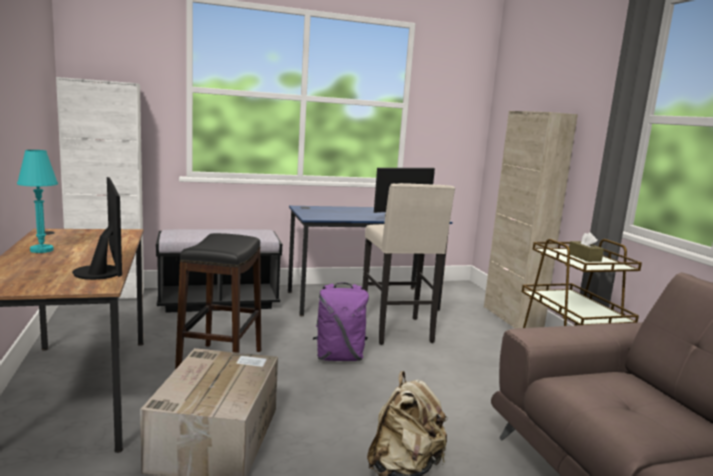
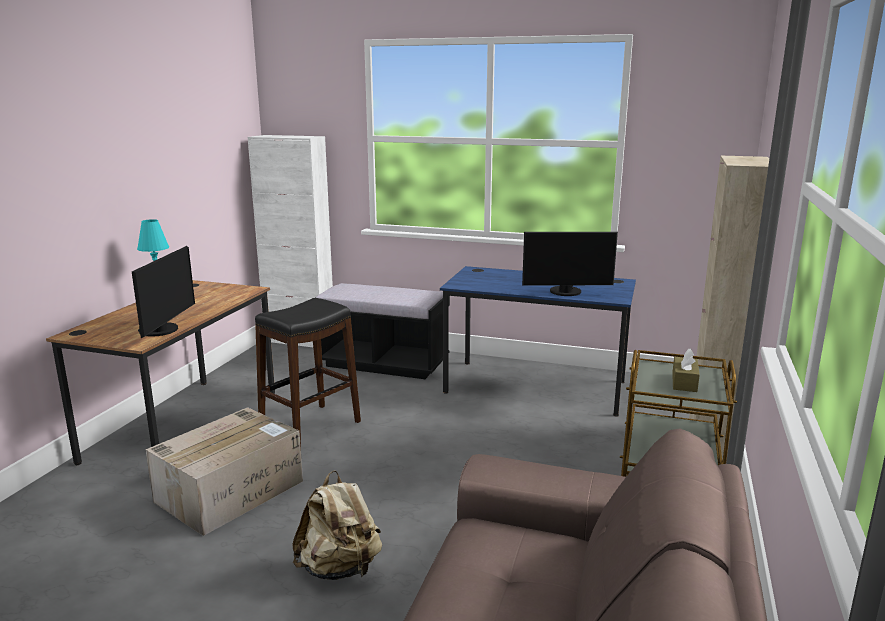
camera: 35 degrees right, 5 degrees up
purple backpack [313,283,369,361] -> none
beige stool [362,183,455,345] -> none

